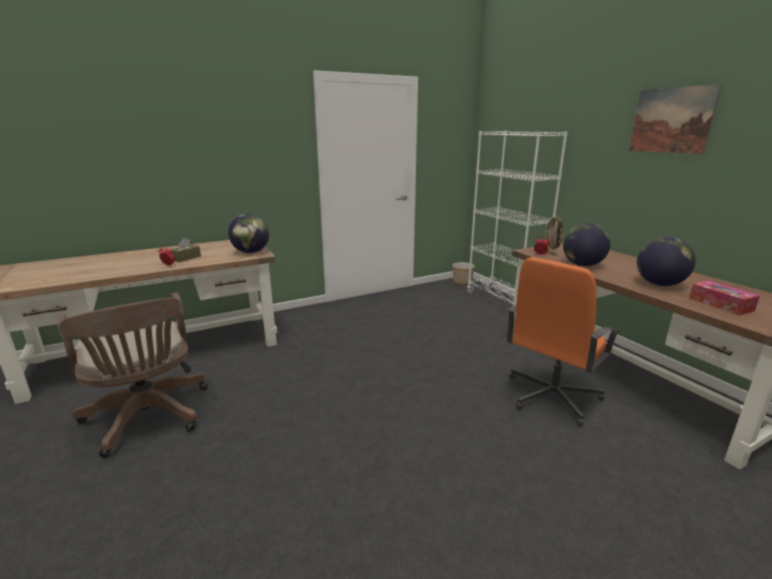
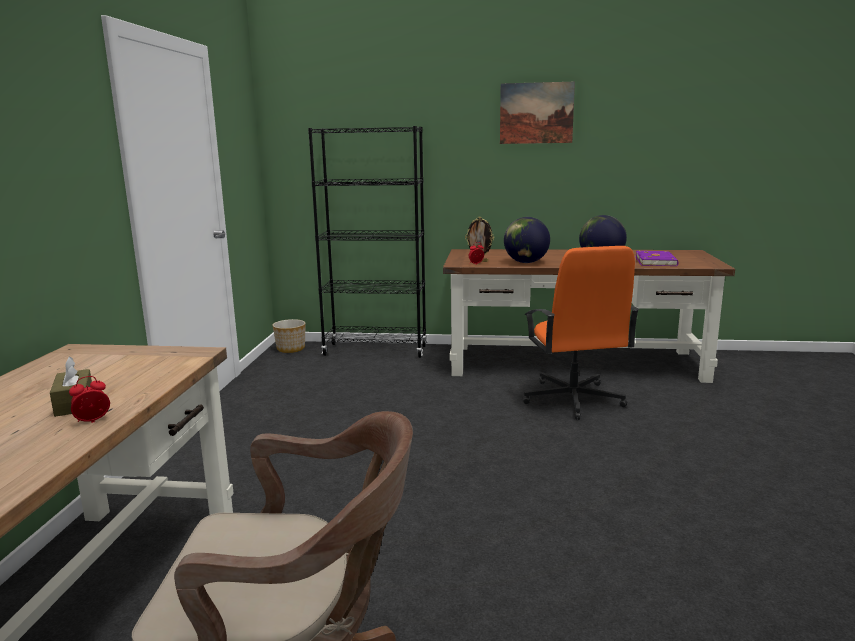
camera: 55 degrees left, 5 degrees down
globe [228,214,269,253] -> none
white bookcase [467,131,568,304] -> black bookcase [308,126,427,358]
tissue box [689,281,760,316] -> purple book [635,251,678,266]

